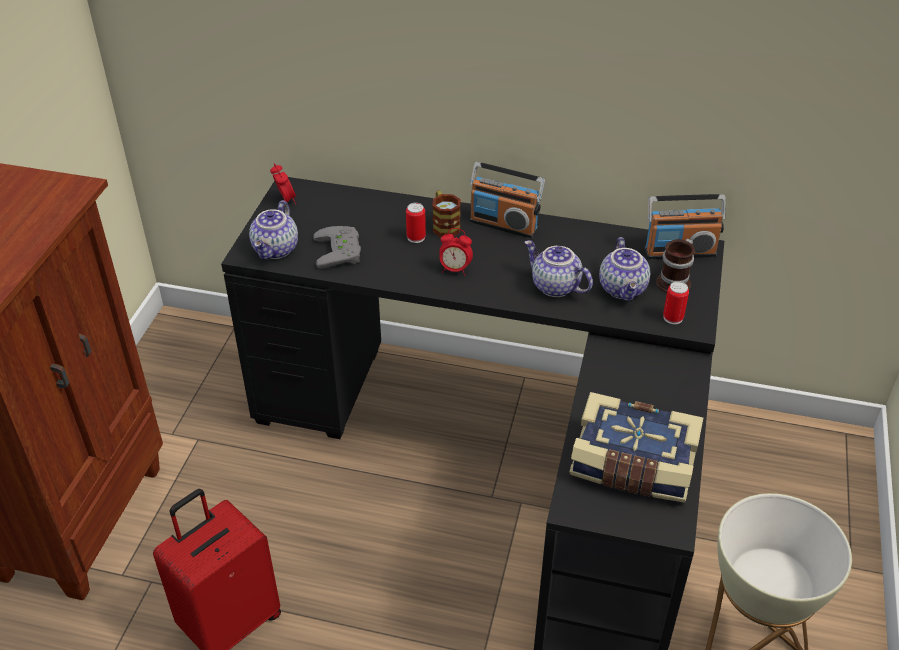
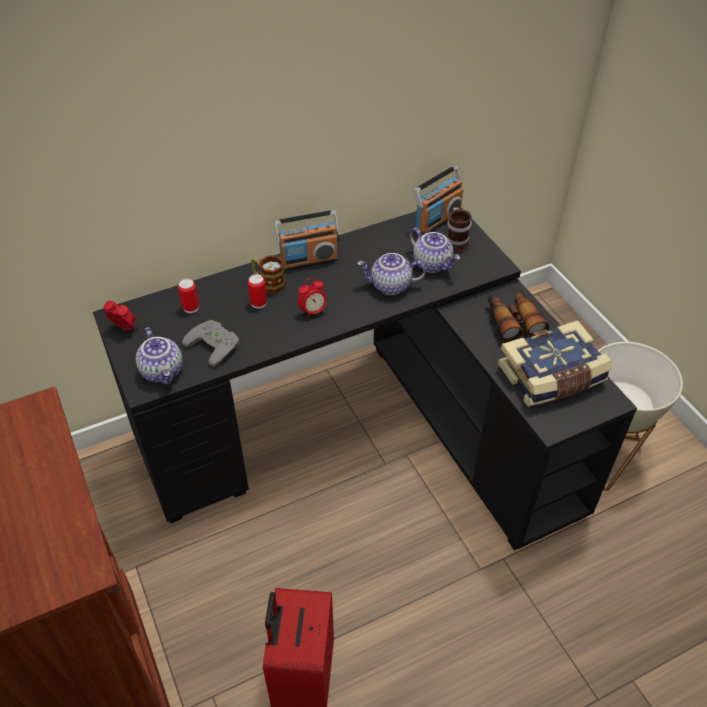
camera: 40 degrees left, 5 degrees up
can [663,281,689,324] -> can moved to [178,279,199,313]
none -> binoculars [488,290,549,343]

